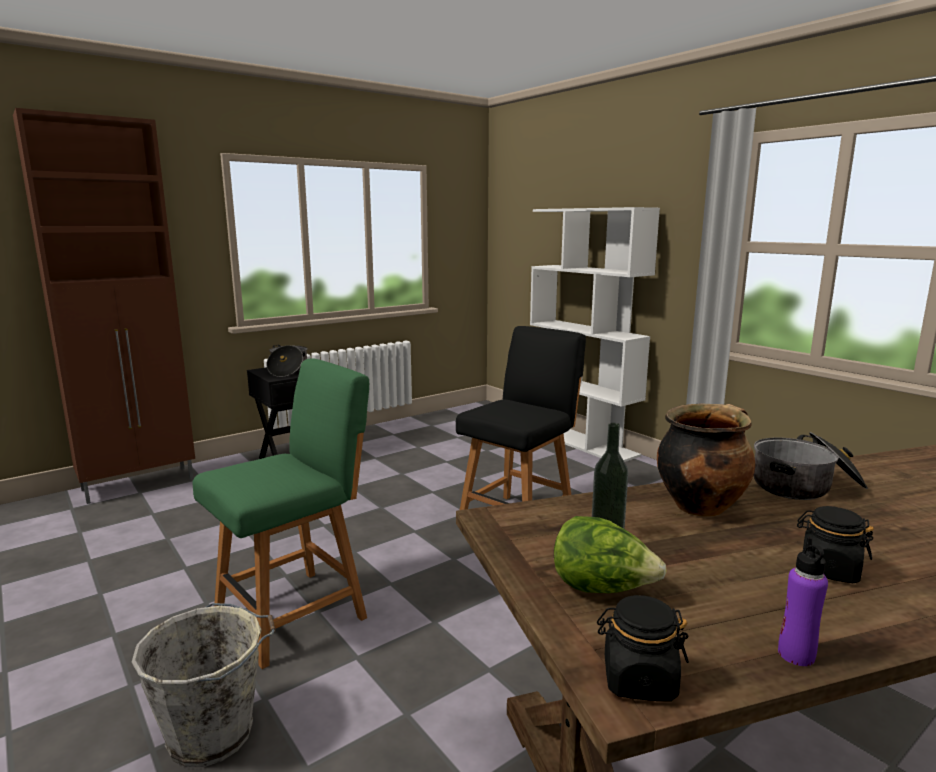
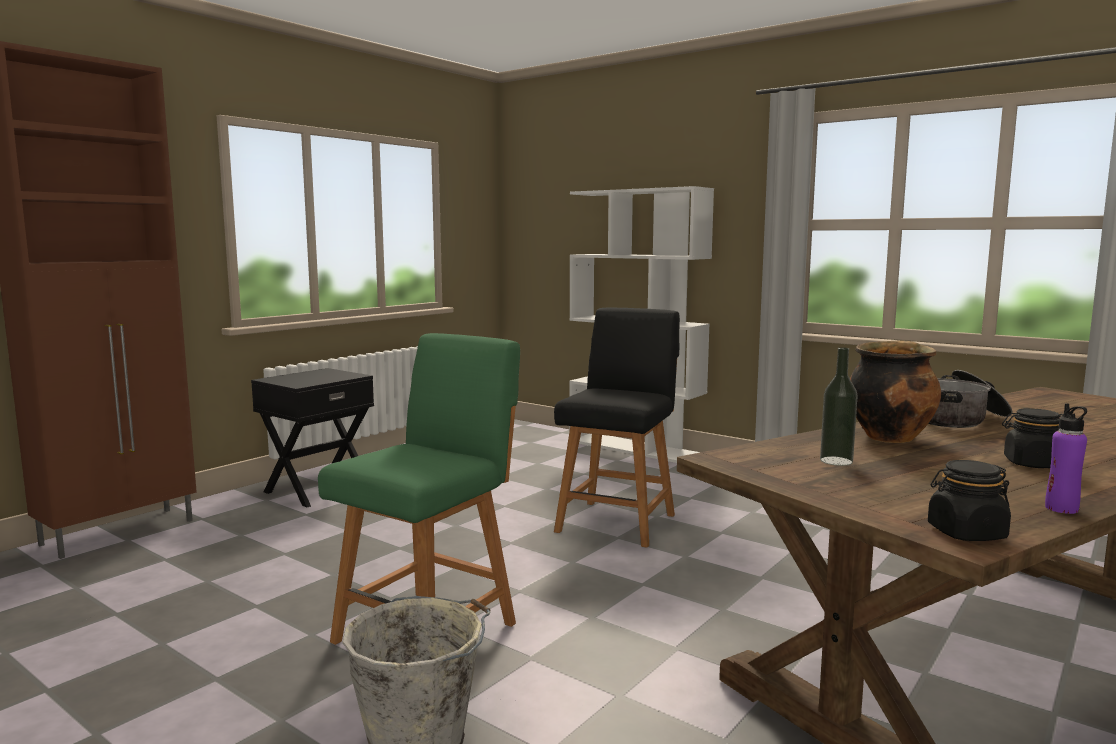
camera: 15 degrees left, 5 degrees down
cooking pot [267,345,307,377] -> none
lettuce [554,516,667,593] -> none

